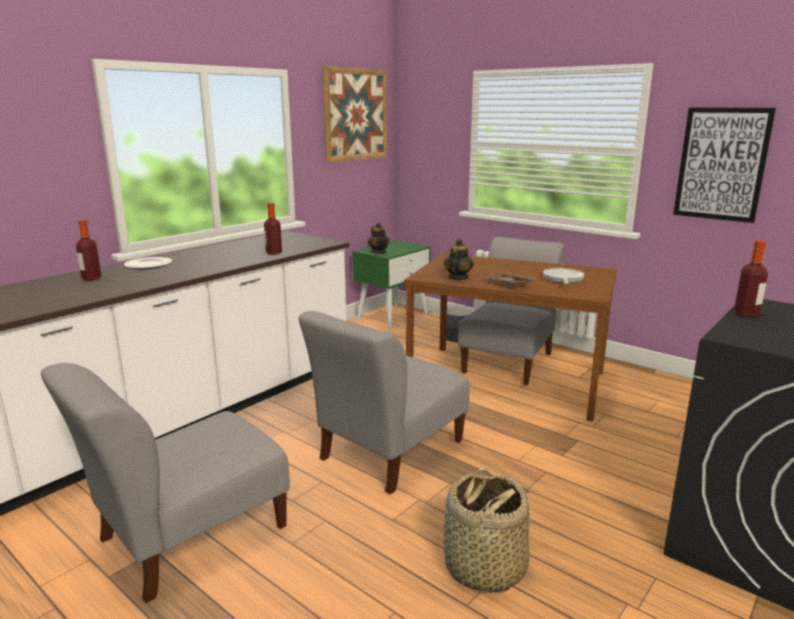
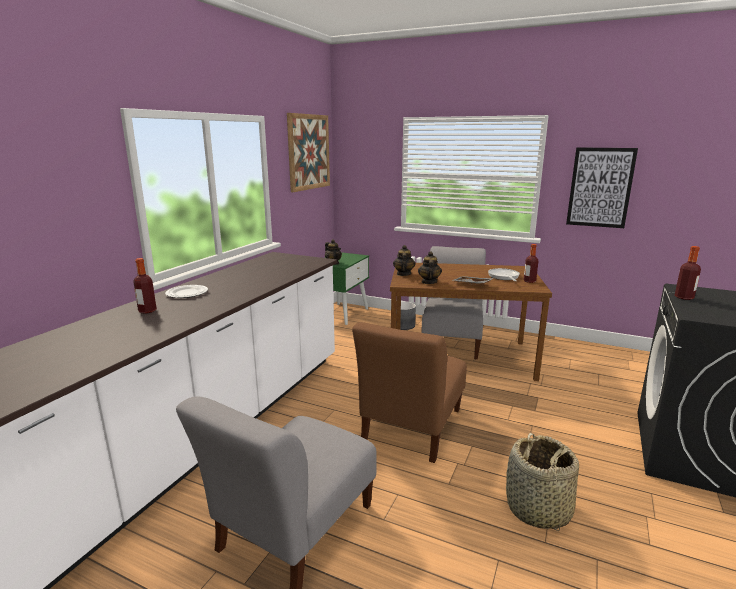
camera: 15 degrees left, 0 degrees up
bottle [264,203,282,255] -> bottle moved to [523,244,538,283]
grey chair [298,311,470,494] -> brown chair [352,322,467,463]
none -> teapot [393,245,416,276]

